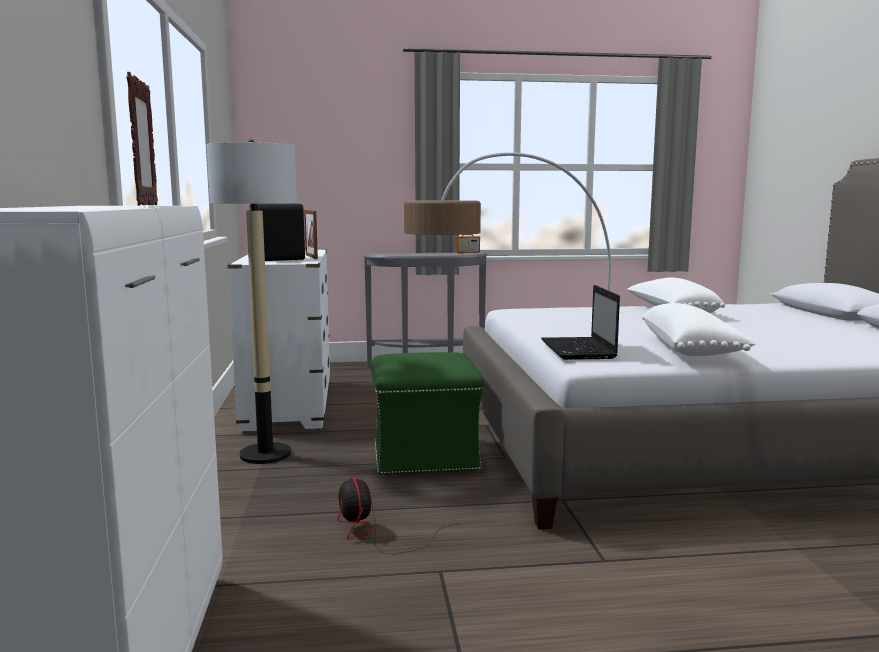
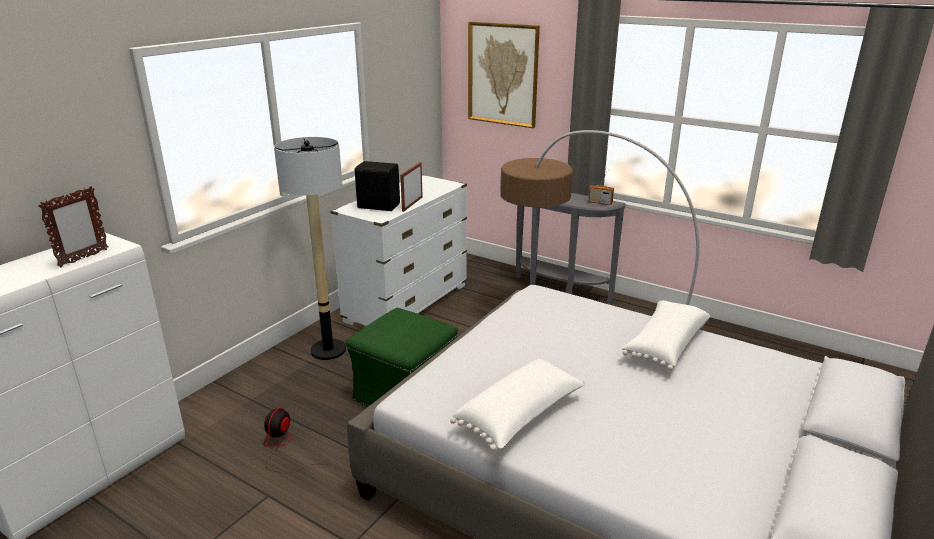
camera: 40 degrees right, 15 degrees up
laptop [541,285,620,360] -> none
none -> picture [468,22,540,128]

